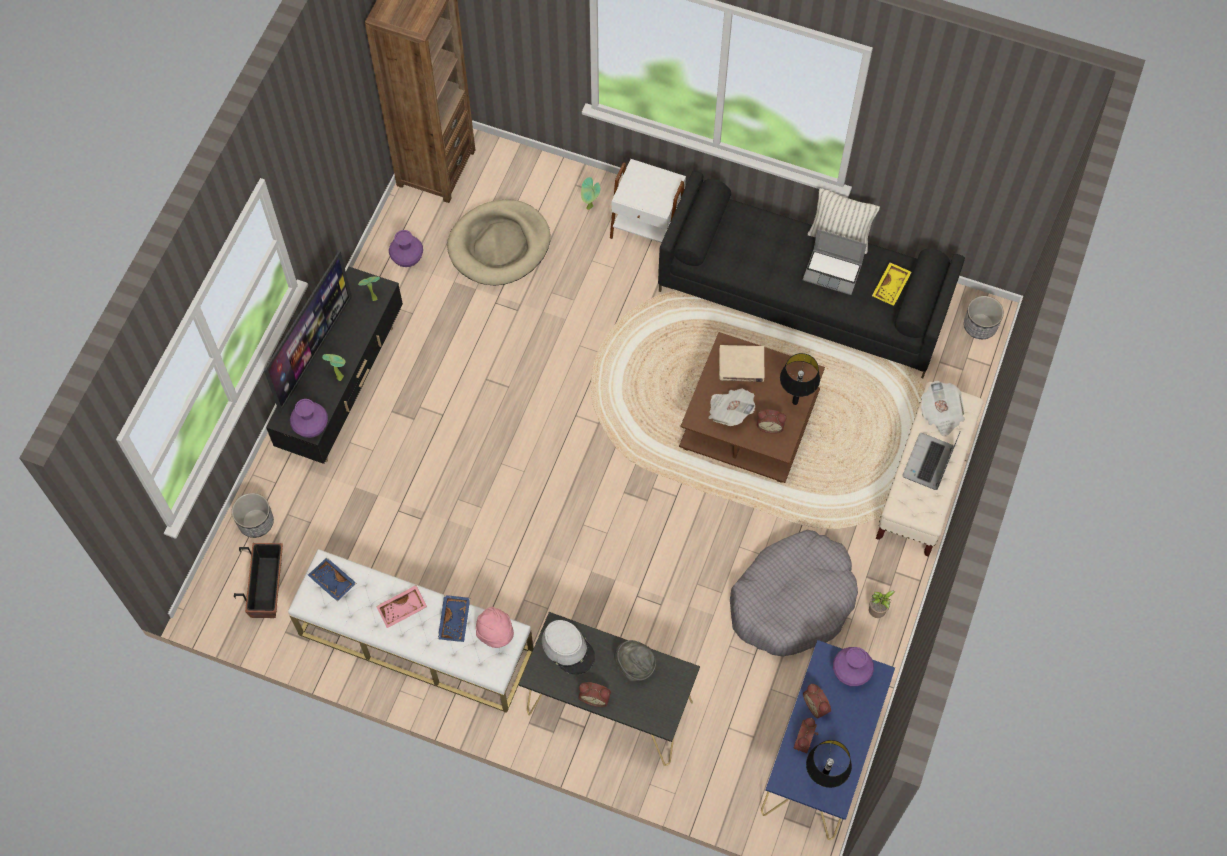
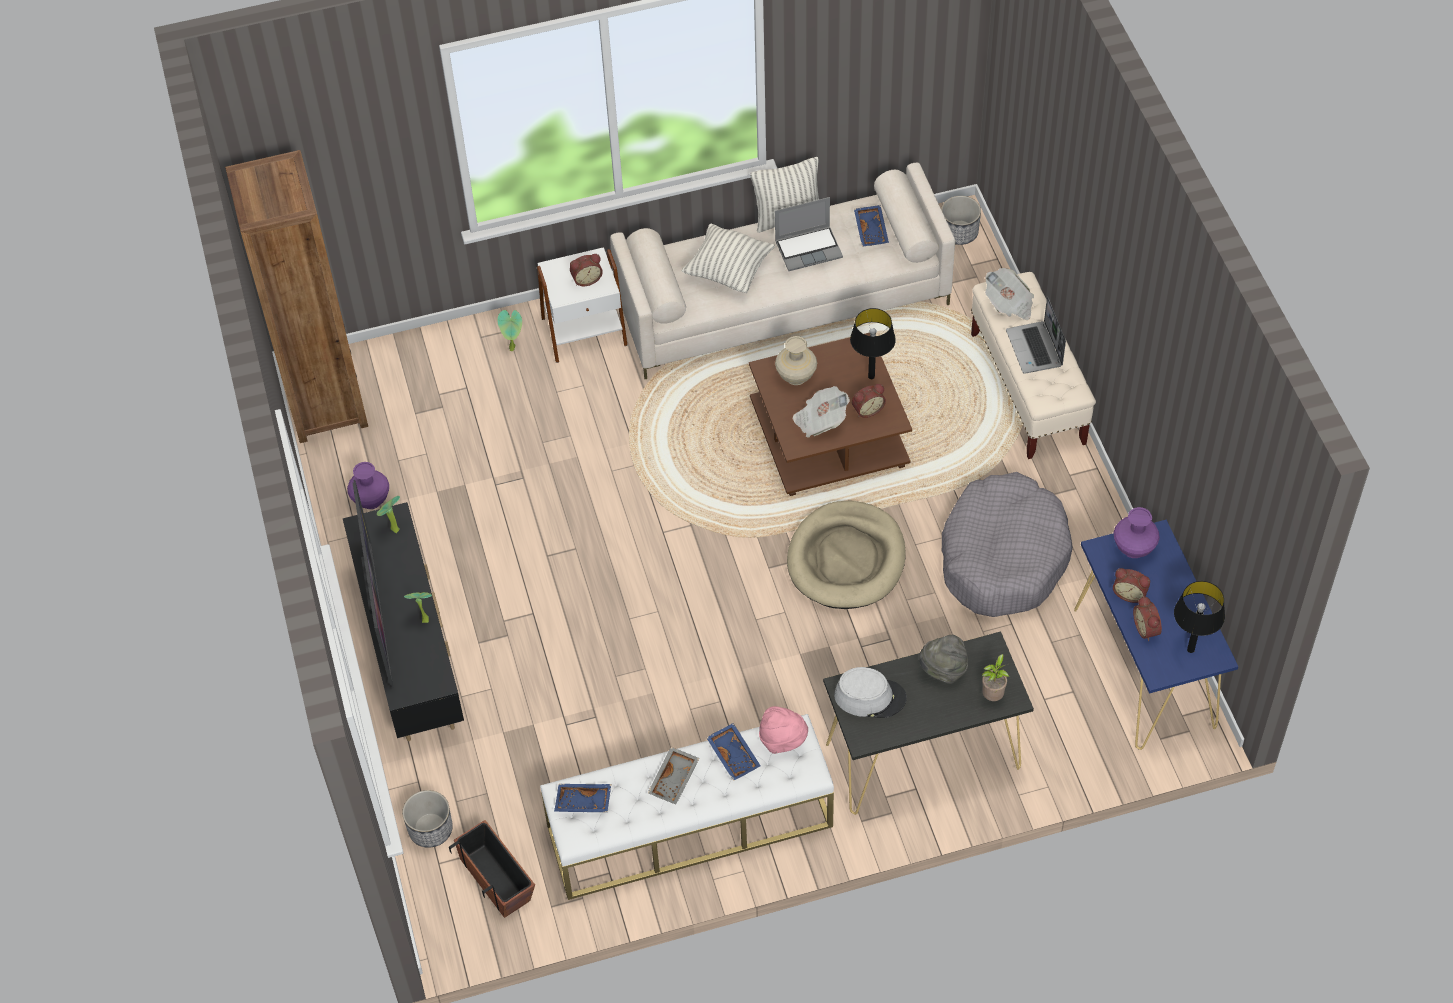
camera: 35 degrees left, 10 degrees down
purple vase [290,399,328,438] -> none
pink tray [376,585,427,628] -> grey tray [648,747,699,804]
beige dog bed [447,199,551,285] -> beige dog bed moved to [787,501,906,609]
alarm clock [578,682,611,707] -> alarm clock moved to [570,254,603,286]
black sofa [658,171,965,378] -> beige sofa [610,163,955,379]
beige book [719,345,764,382] -> beige vase [775,336,817,385]
potted plant [869,591,895,618] -> potted plant moved to [982,654,1009,701]
yellow tray [872,263,912,306] -> blue tray [854,205,889,247]
none -> pillow [682,223,775,293]

